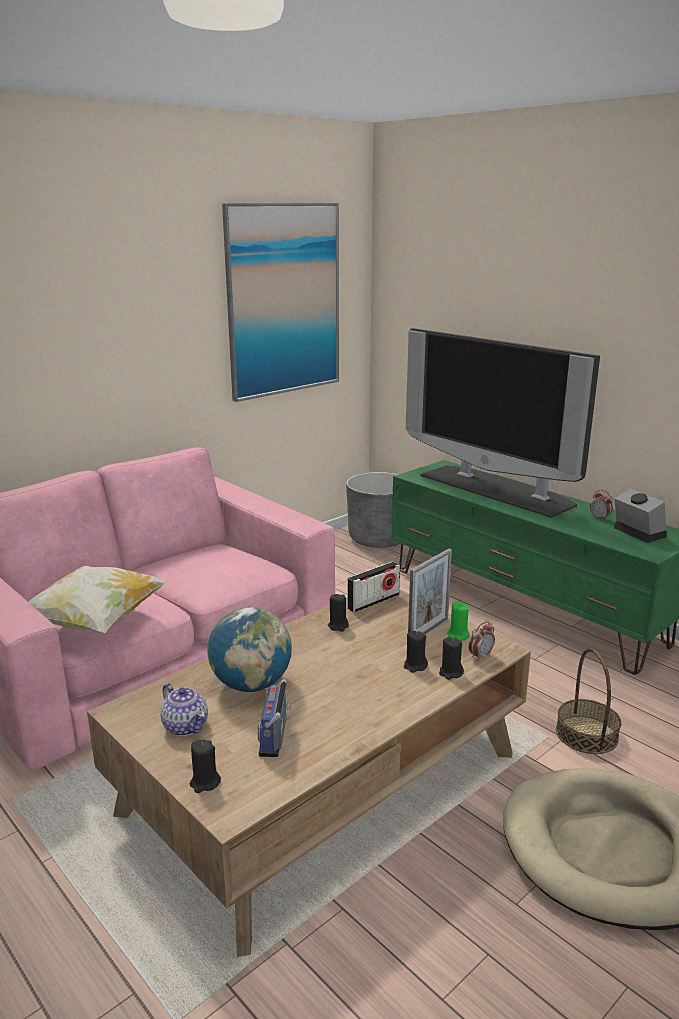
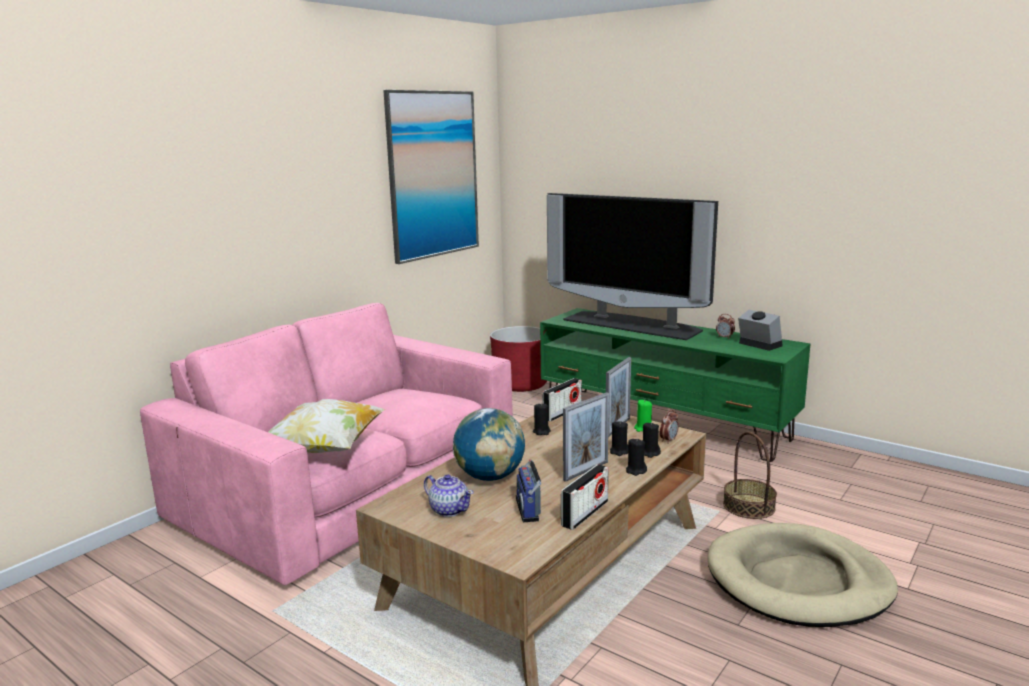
camera: 10 degrees left, 5 degrees down
black candle [190,740,221,793] -> black candle moved to [626,439,647,476]
grey planter [346,472,401,548] -> red planter [490,326,547,392]
none -> radio [561,464,608,530]
none -> picture frame [563,392,609,482]

